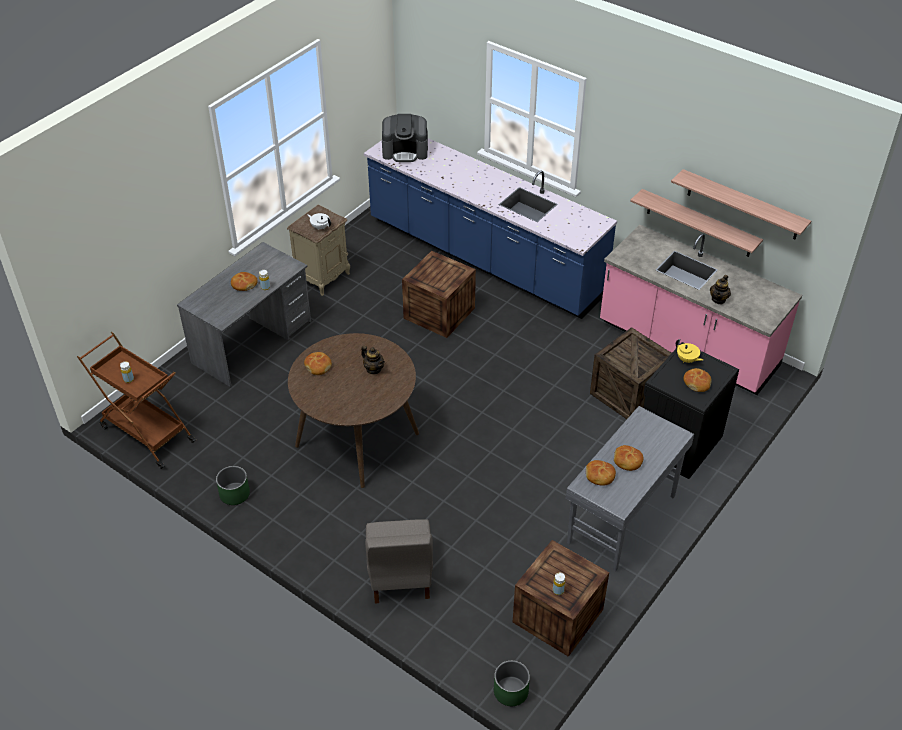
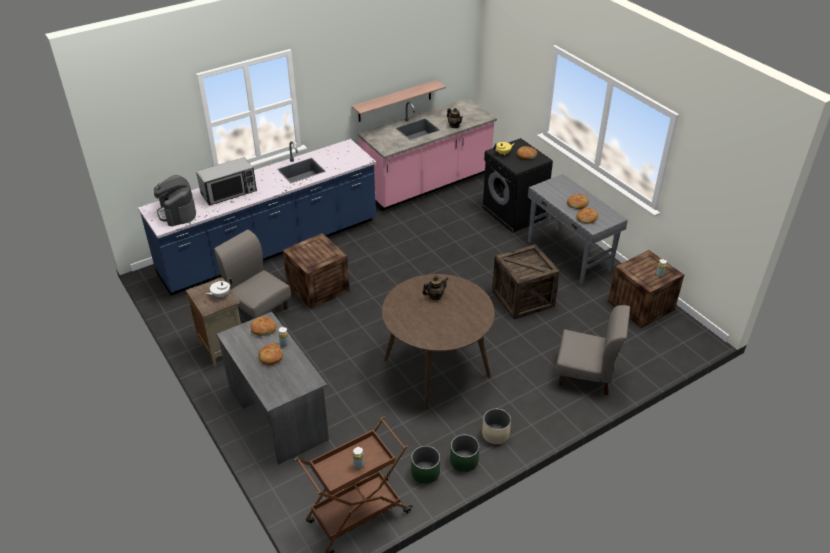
camera: 70 degrees left, 5 degrees down
bread [304,352,332,375] -> bread moved to [250,317,277,336]
coffee machine [382,114,428,162] -> coffee machine turned 135 degrees clockwise [154,175,196,226]
green planter [494,661,530,706] -> green planter moved to [411,446,440,484]
crate [590,327,672,419] -> crate moved to [492,244,560,319]
shelf [671,169,811,239] -> none
none -> microwave [196,157,257,206]
none -> grey chair [214,230,291,319]
none -> beige planter [482,409,511,445]

